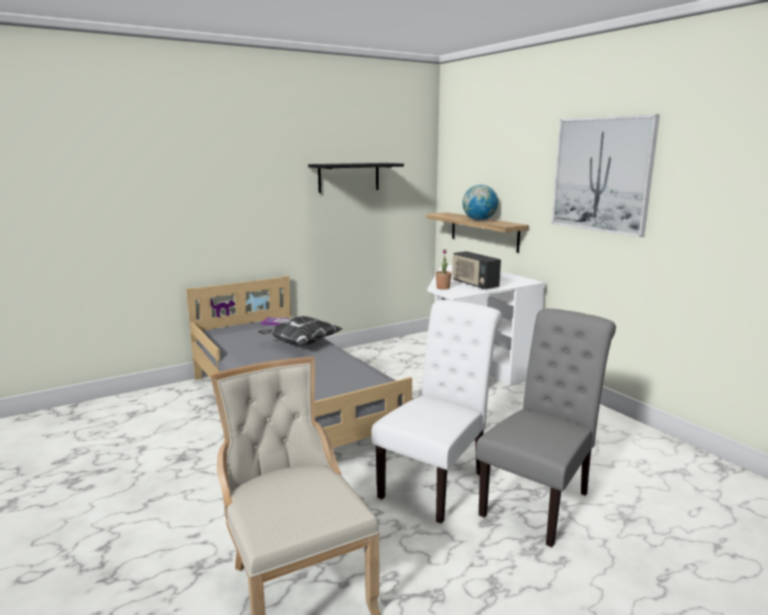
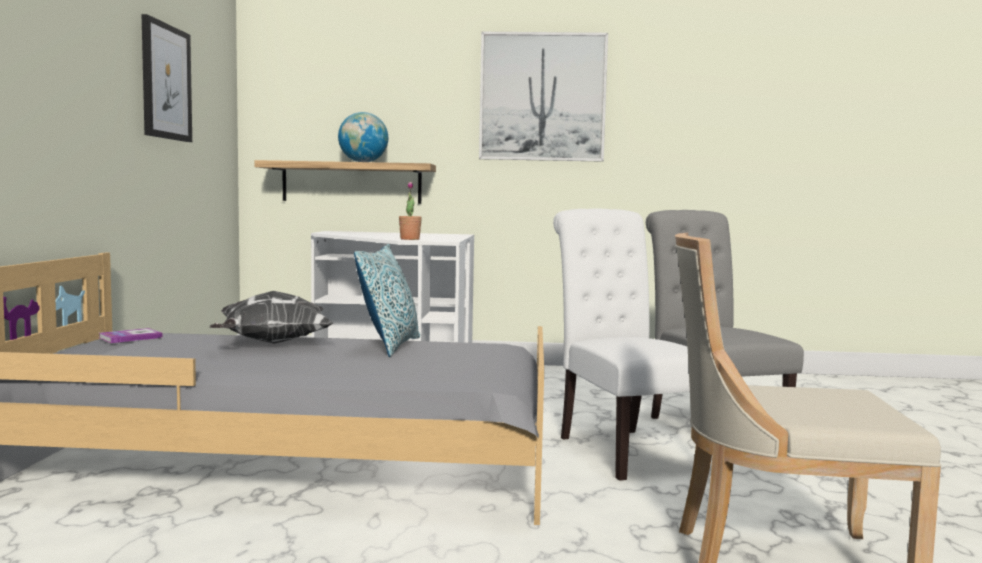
camera: 55 degrees left, 10 degrees down
black shelf [308,163,404,193] -> picture [141,14,192,142]
radio [452,251,501,289] -> none
none -> pillow [354,244,420,357]

